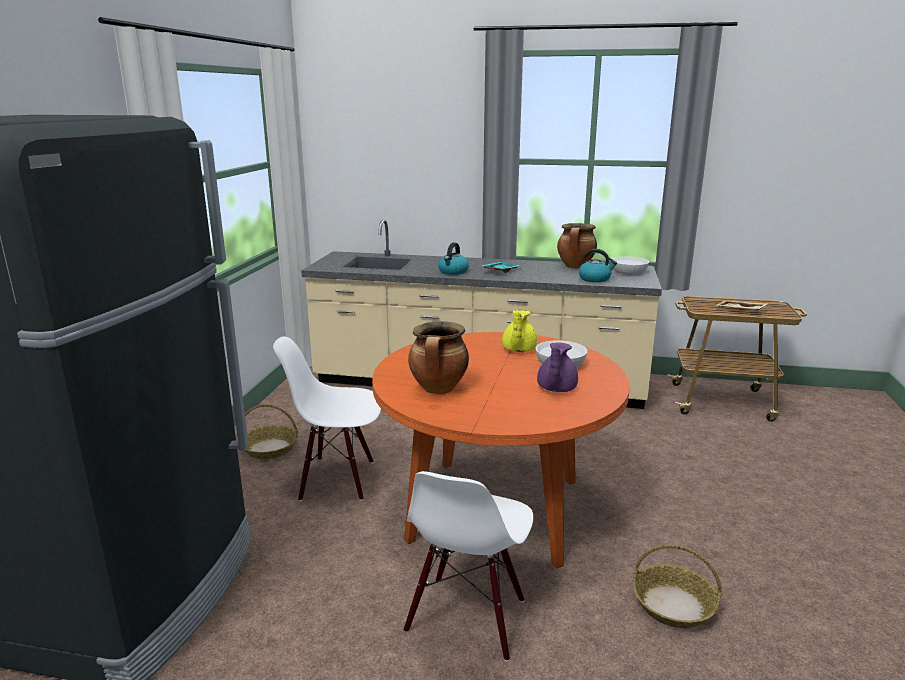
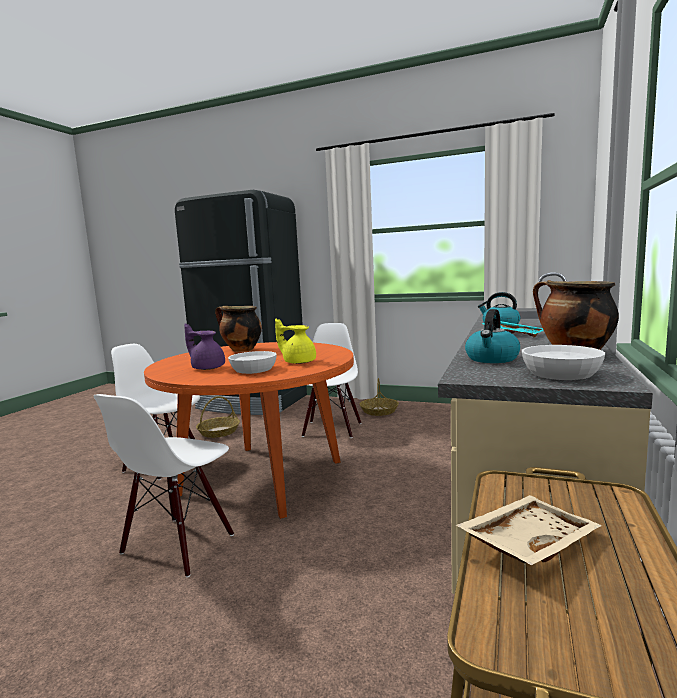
camera: 100 degrees right, 10 degrees down
basket [633,545,722,628] -> basket moved to [196,396,240,438]
none -> white chair [94,394,234,578]

